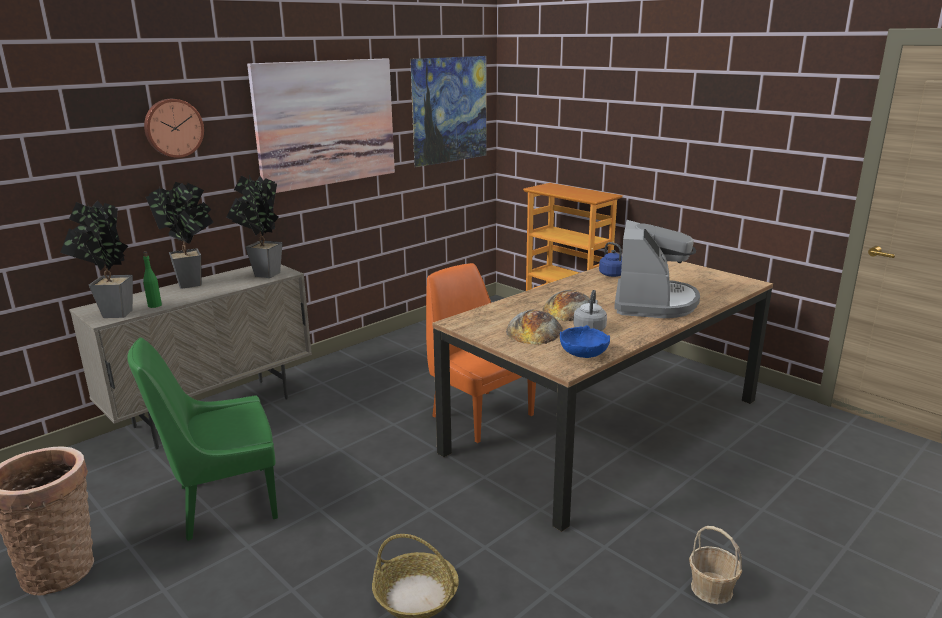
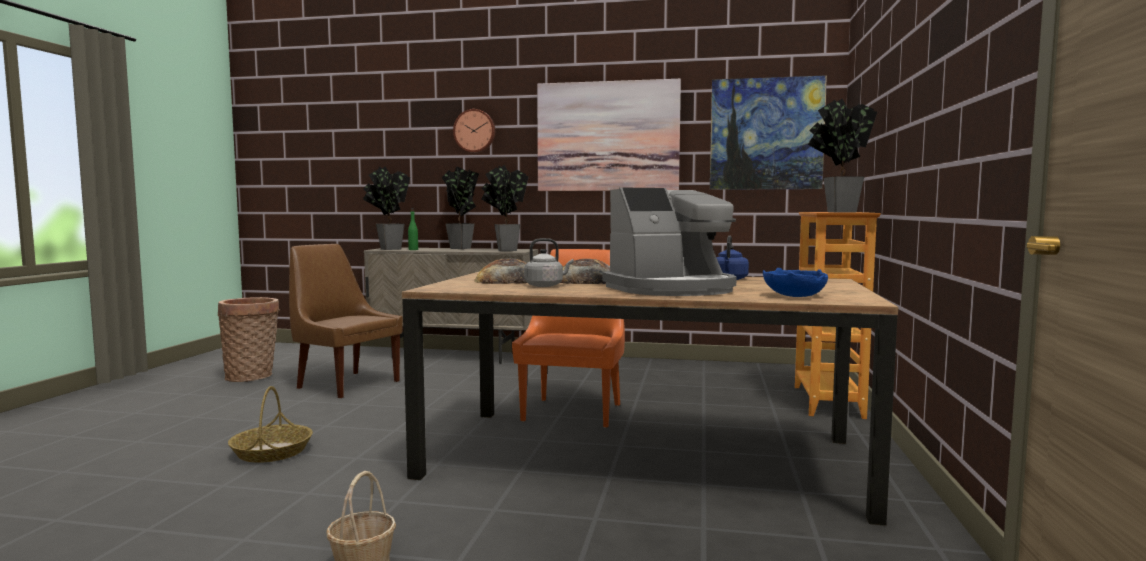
camera: 55 degrees right, 15 degrees down
green chair [127,337,278,541] -> brown chair [289,244,403,399]
blue bowl [560,325,610,358] -> blue bowl moved to [763,268,828,297]
none -> potted plant [808,98,877,212]

